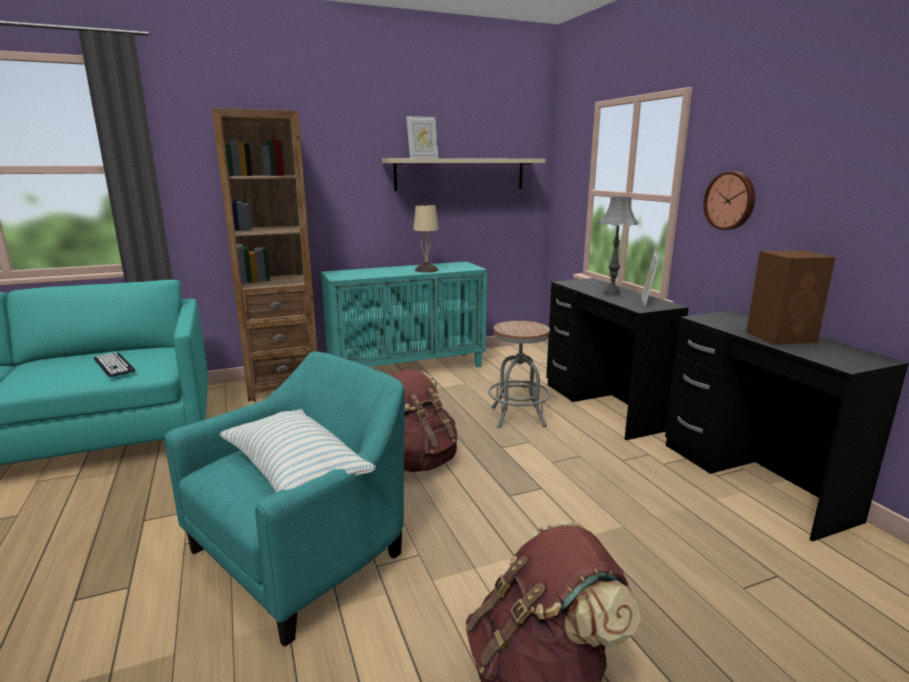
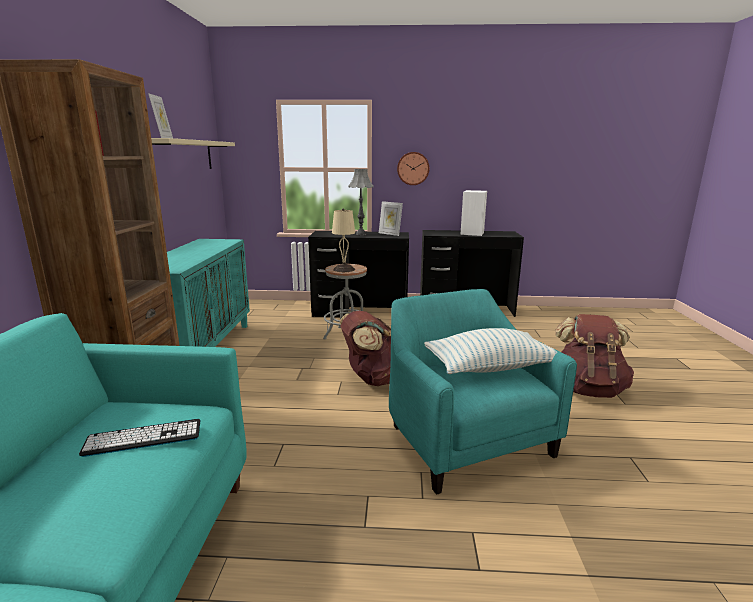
camera: 65 degrees left, 0 degrees up
beige table lamp [413,203,439,272] -> beige table lamp moved to [332,209,355,272]
brown speaker [746,250,836,345] -> white speaker [460,190,487,236]

